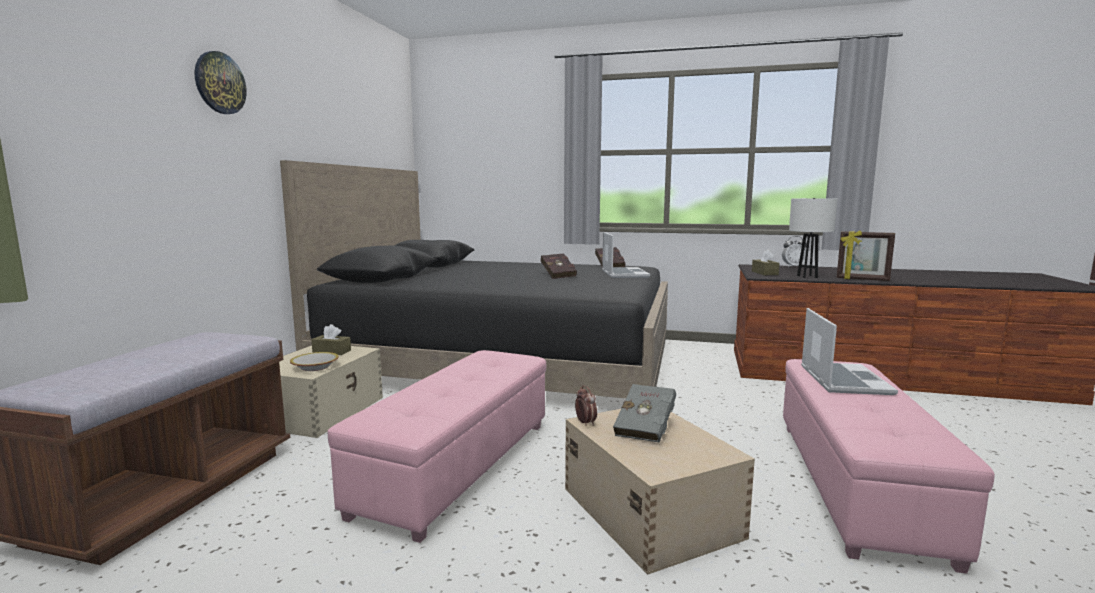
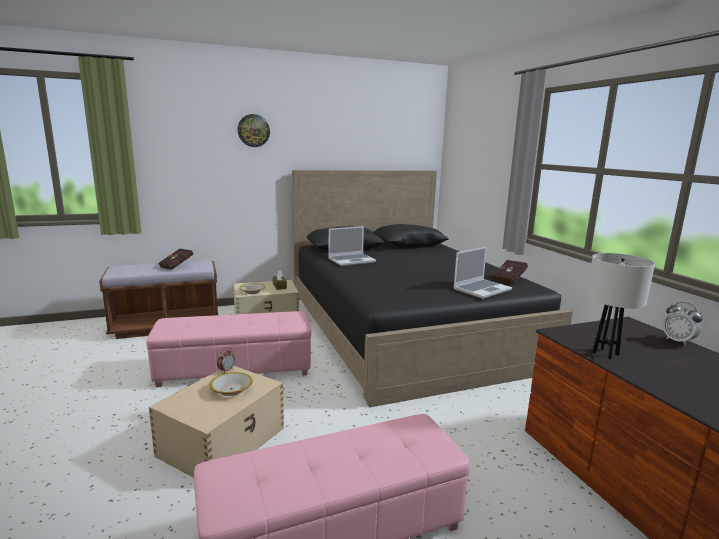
camera: 55 degrees right, 5 degrees up
red book [541,253,577,279] -> red book moved to [158,249,194,270]
grey book [613,384,676,443] -> bowl [210,372,253,396]
brown tissue box [752,249,780,275] -> none
laptop [801,308,898,395] -> laptop moved to [328,226,376,266]
picture frame [837,230,895,281] -> none

